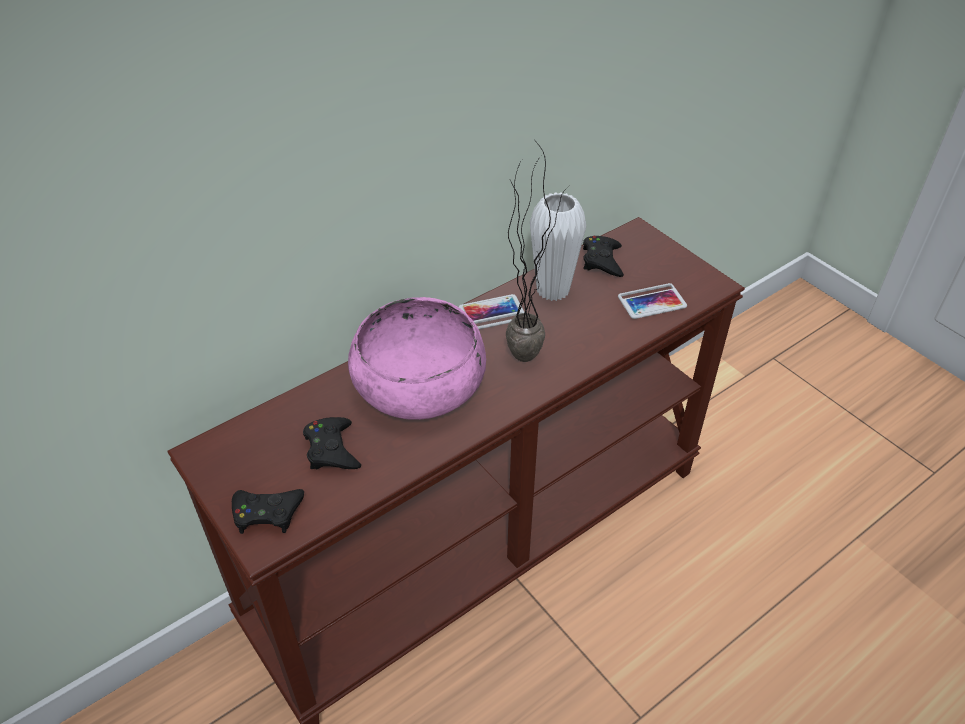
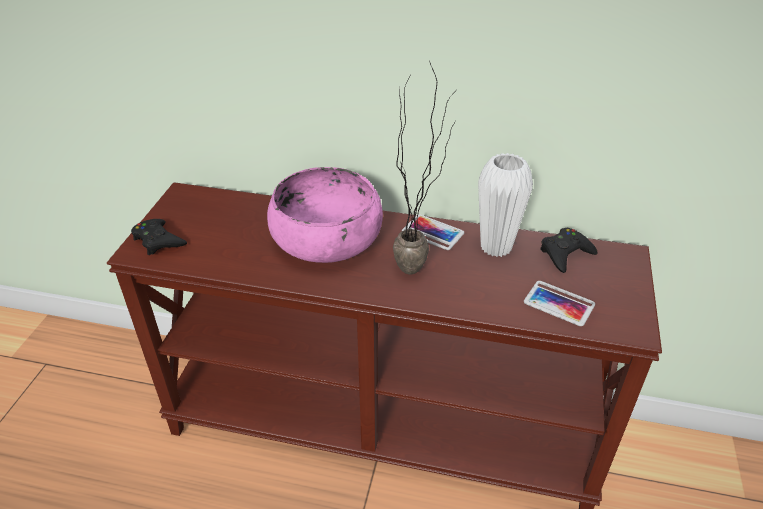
camera: 50 degrees right, 5 degrees down
black game controller [303,417,361,470] -> none

